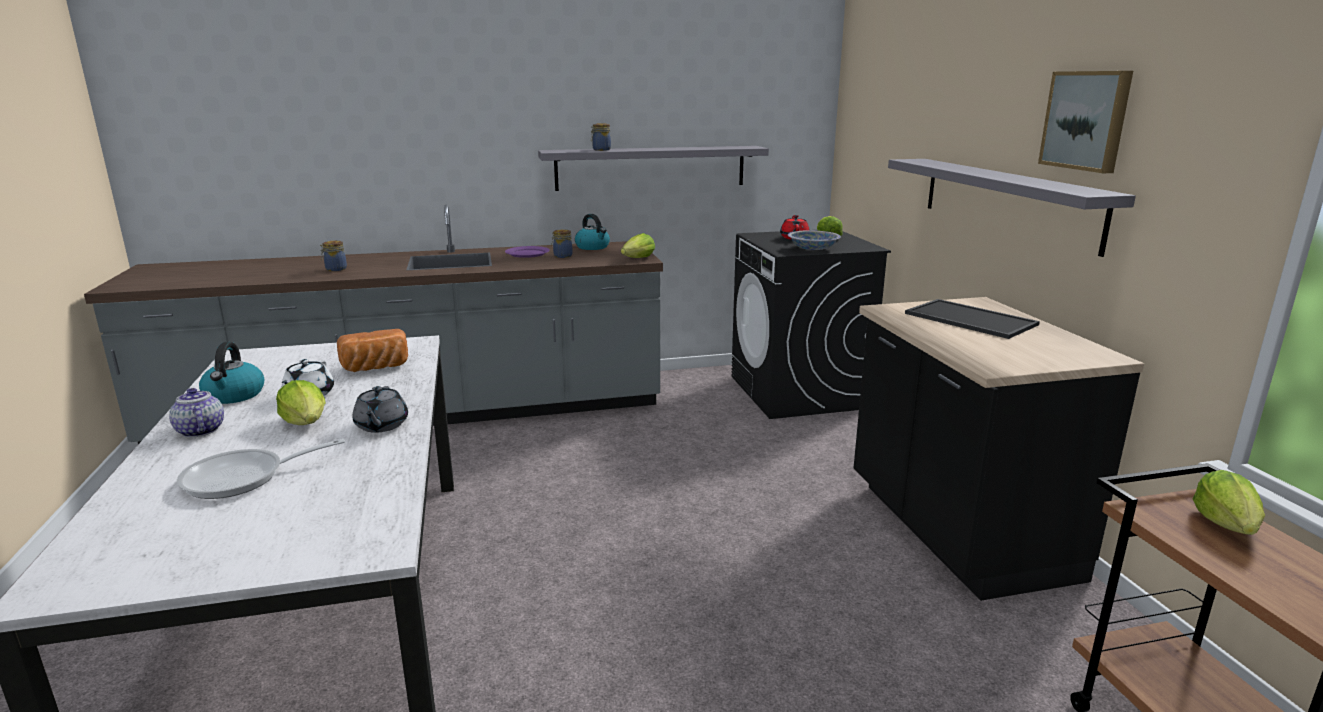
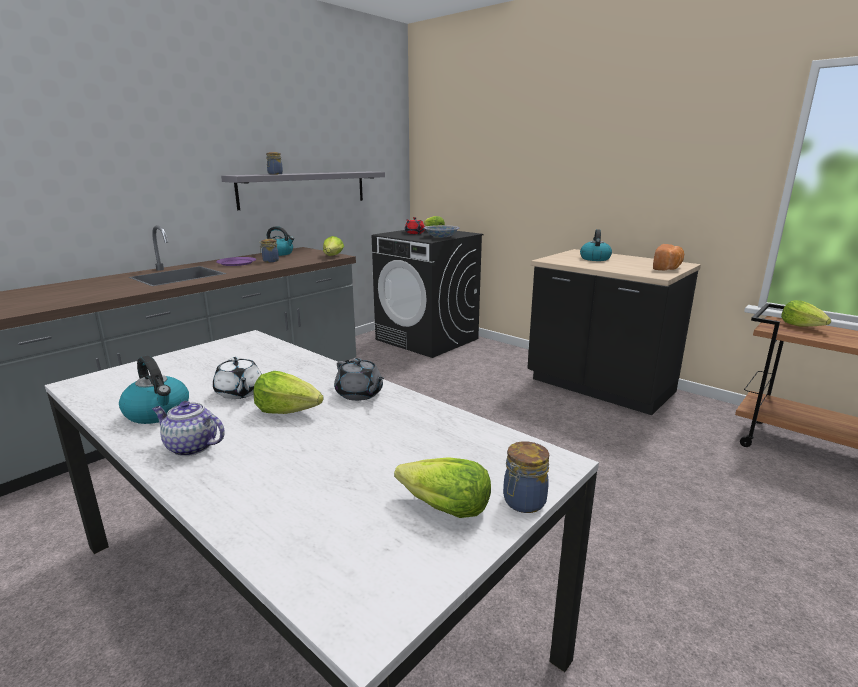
camera: 35 degrees left, 0 degrees up
frying pan [177,439,345,499] -> none
jar [320,241,347,271] -> jar moved to [503,441,549,513]
bread [337,329,408,372] -> bread moved to [653,244,684,270]
grey shelf [888,159,1136,257] -> none
tray [905,299,1040,339] -> kettle [580,229,612,261]
picture [1038,71,1133,173] -> none
none -> lettuce [394,457,491,518]

